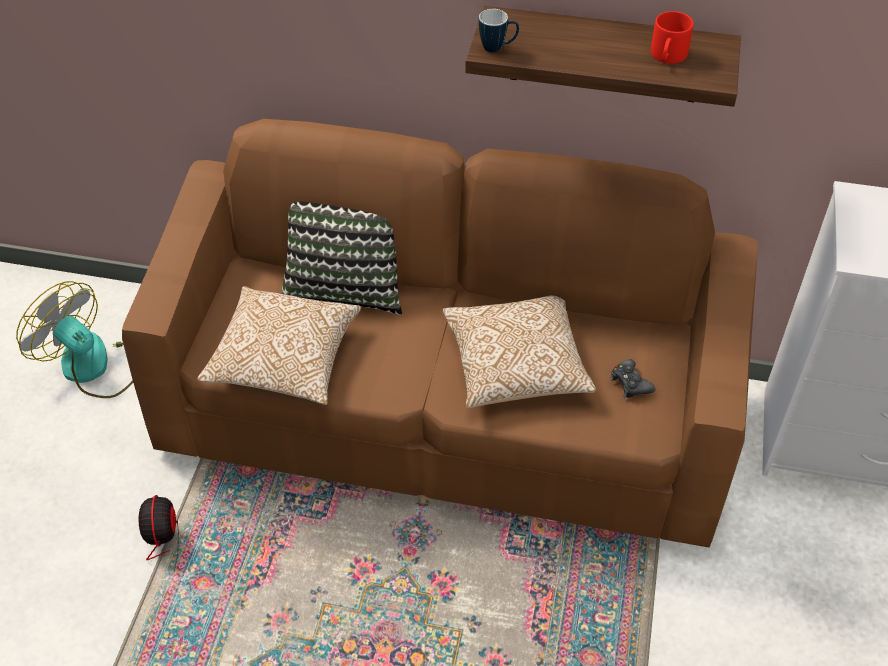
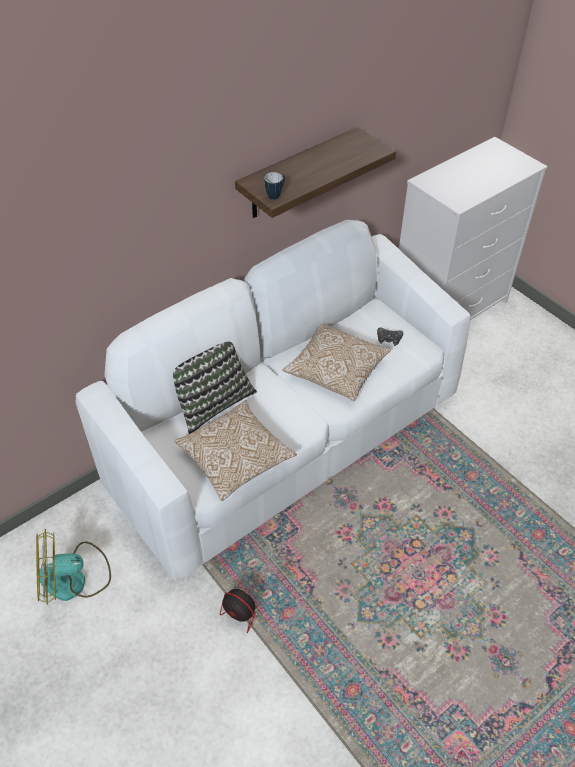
camera: 50 degrees left, 0 degrees up
brown sofa [122,119,758,548] -> white sofa [76,220,471,582]
red mug [651,11,694,64] -> none

